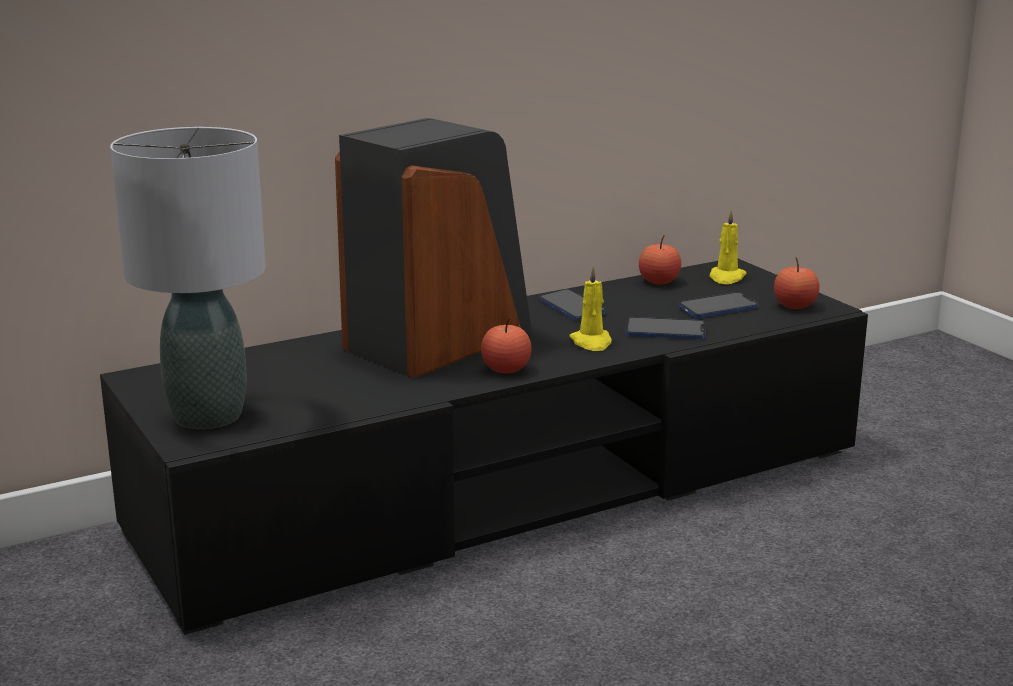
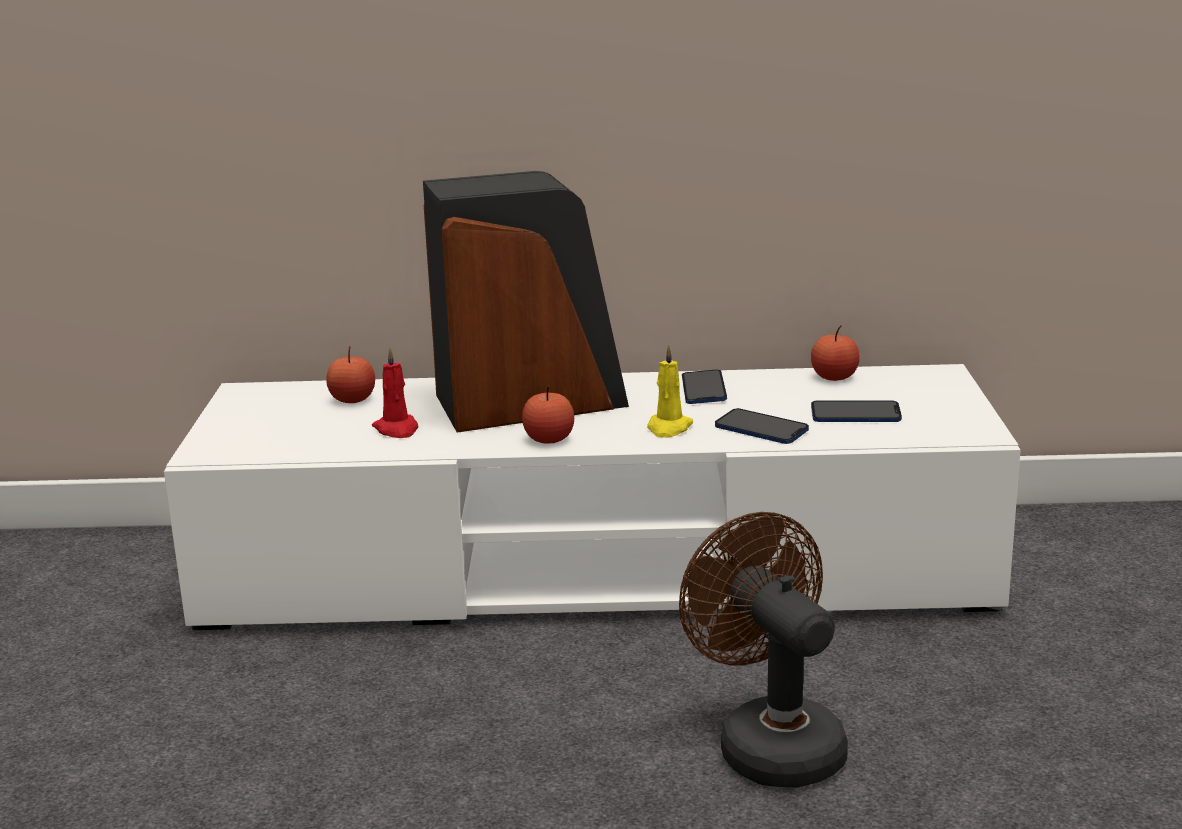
camera: 30 degrees right, 0 degrees up
black tv stand [100,259,868,635] -> white tv stand [164,364,1021,630]
grey table lamp [110,127,266,429] -> none
yellow candle [710,210,747,284] -> none
apple [774,257,819,309] -> apple moved to [326,346,375,403]
none -> red candle [372,347,418,438]
none -> brown fan [679,512,848,788]

